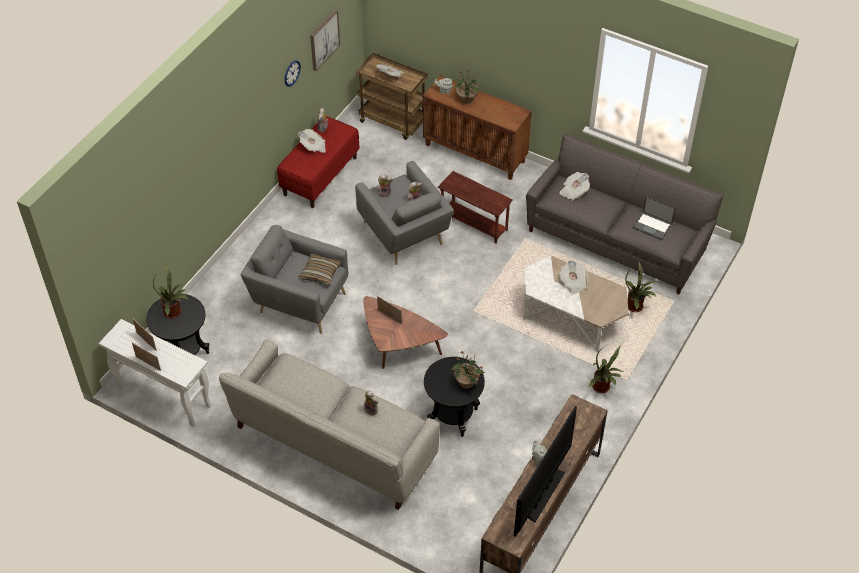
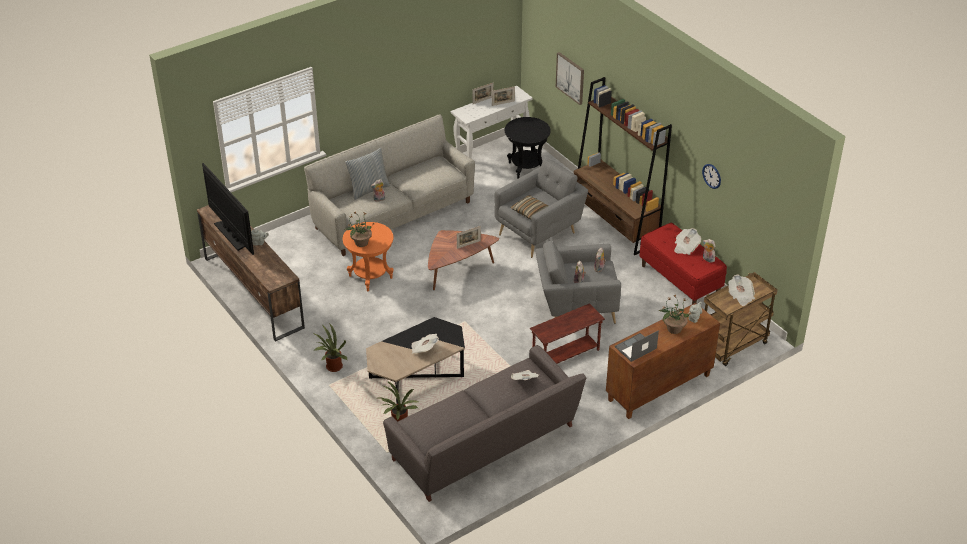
camera: 115 degrees right, 10 degrees down
potted plant [153,265,188,319] -> none
picture [310,10,340,71] -> picture moved to [556,52,584,105]
black side table [424,357,485,437] -> orange side table [343,222,394,291]
white coffee table [523,256,629,352] -> black coffee table [366,317,465,404]
laptop [633,196,676,240] -> laptop moved to [615,330,659,362]
none -> pillow [345,148,391,200]
none -> brown bookcase [574,77,672,255]

